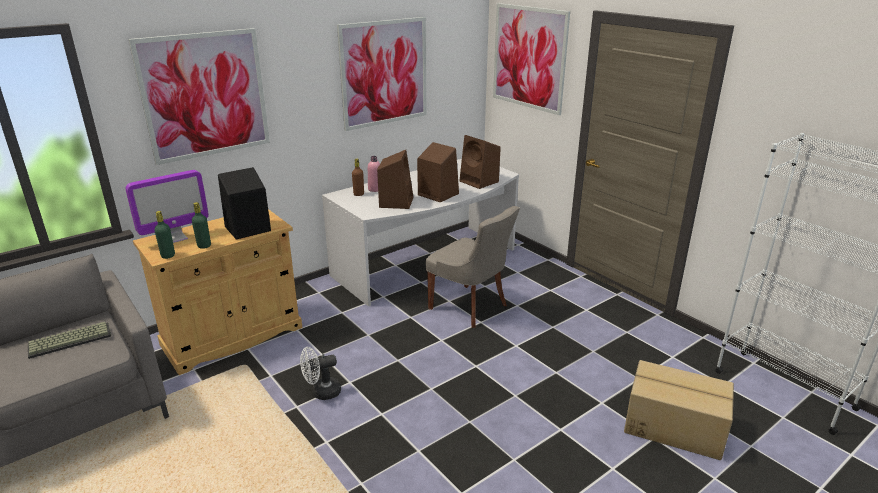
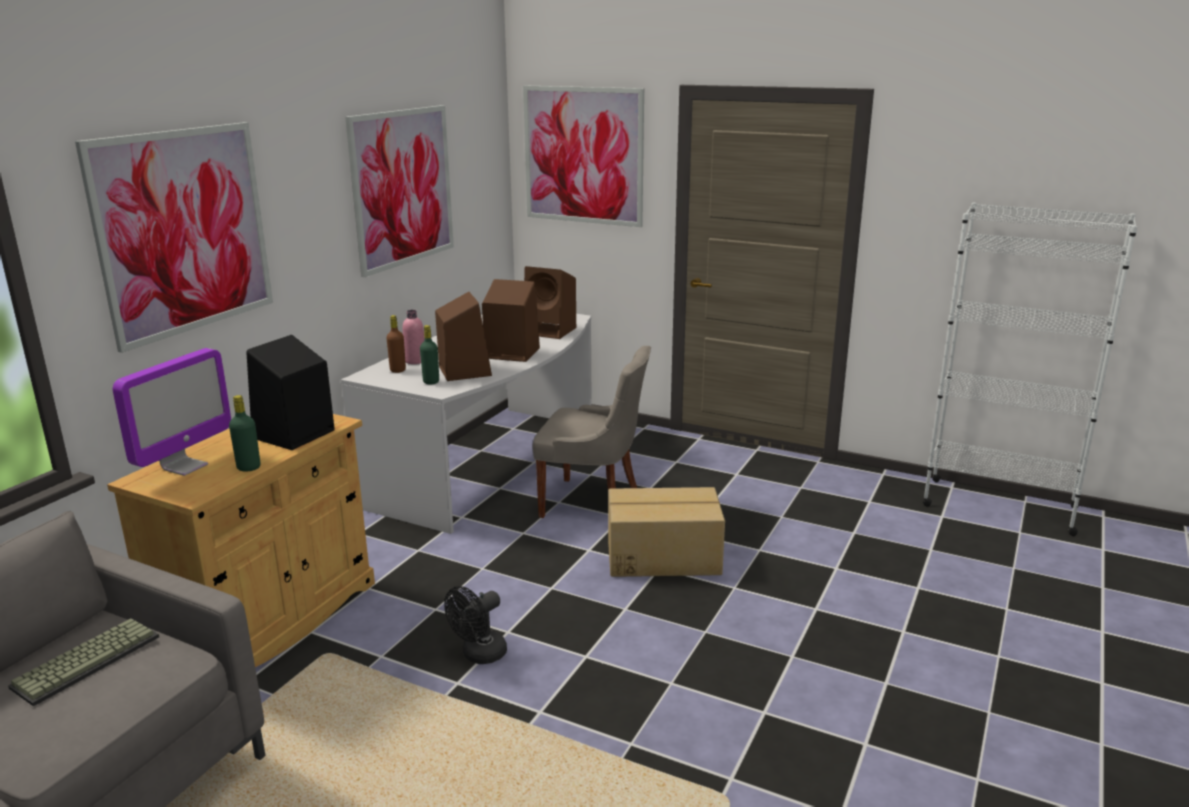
camera: 25 degrees left, 5 degrees down
green bottle [154,211,175,259] -> green bottle moved to [420,325,439,384]
white fan [300,347,341,400] -> black fan [444,586,507,664]
cardboard box [624,360,734,460] -> cardboard box moved to [608,487,725,577]

